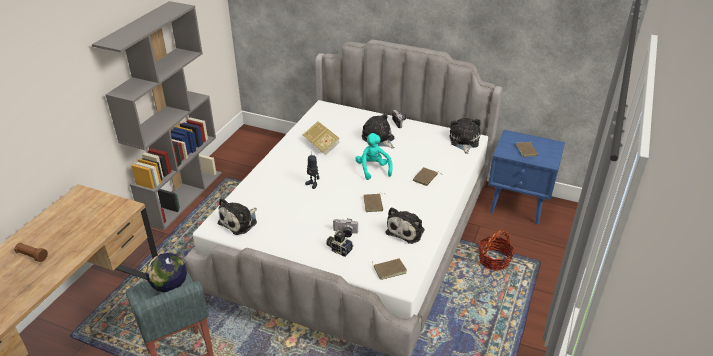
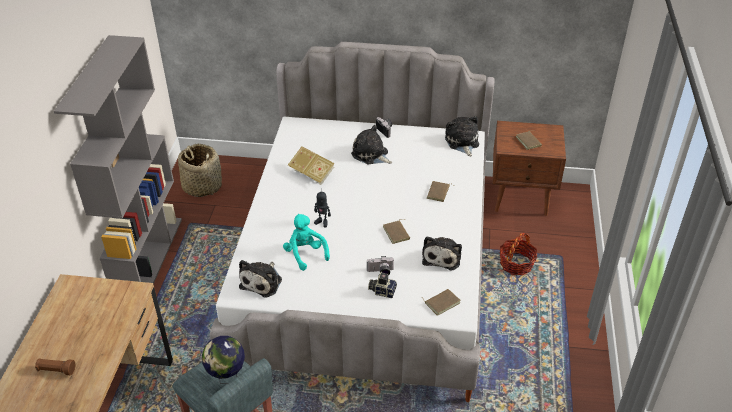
camera: 15 degrees left, 5 degrees up
turquoise plush toy [355,133,392,180] -> turquoise plush toy moved to [283,214,330,271]
blue nightstand [488,130,565,224] -> brown nightstand [492,121,566,216]
none -> basket [178,144,222,197]

